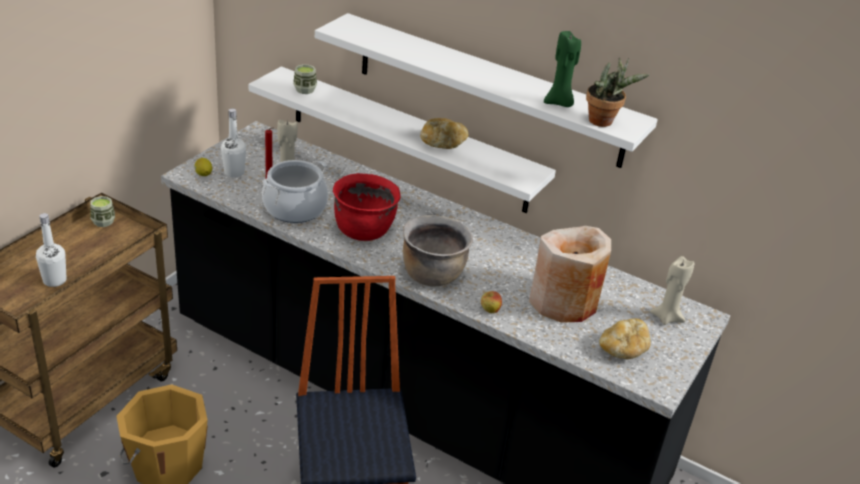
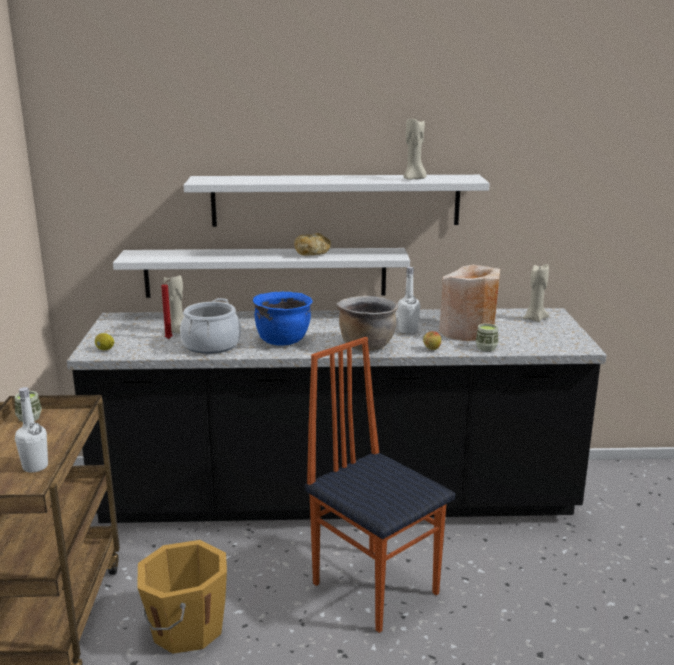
camera: 30 degrees left, 15 degrees down
white bottle [221,109,246,177] -> white bottle moved to [398,267,420,334]
cup [293,64,317,94] -> cup moved to [475,323,498,351]
red cooking pot [333,173,401,241] -> blue cooking pot [253,292,313,346]
green candle [544,31,581,107] -> beige candle [404,118,427,180]
potted plant [586,58,649,127] -> none
bread [599,318,651,359] -> none

